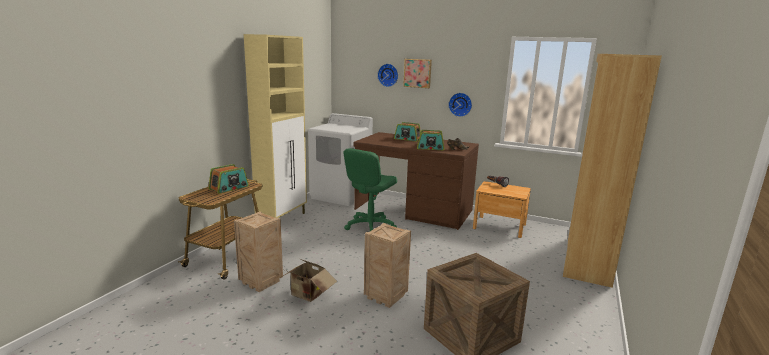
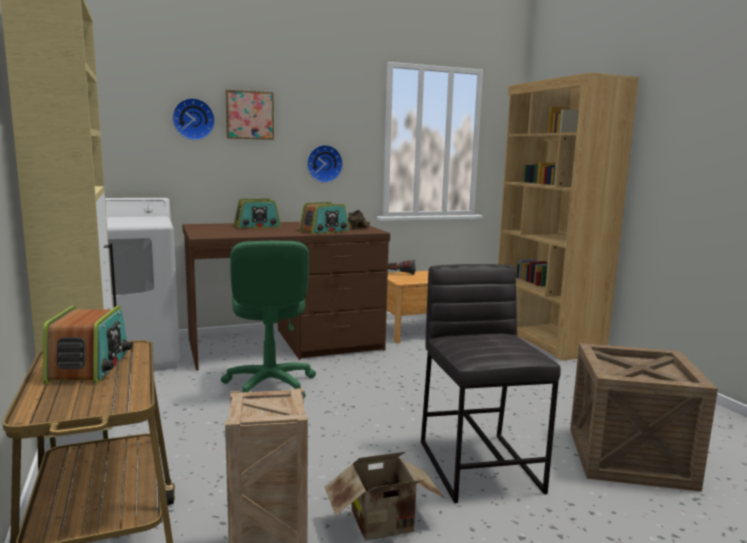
camera: 45 degrees left, 5 degrees down
crate [364,223,411,308] -> grey stool [421,264,561,503]

